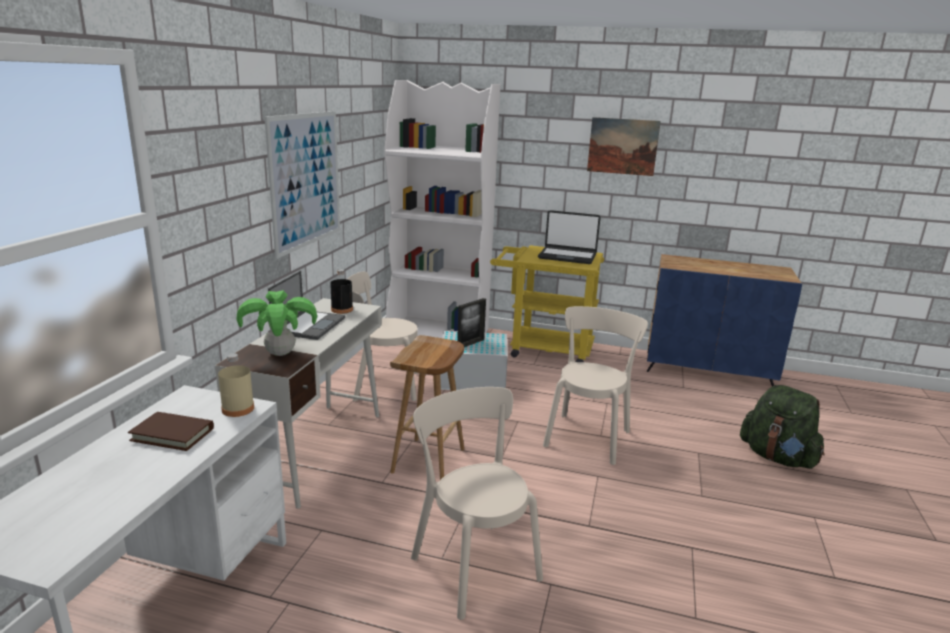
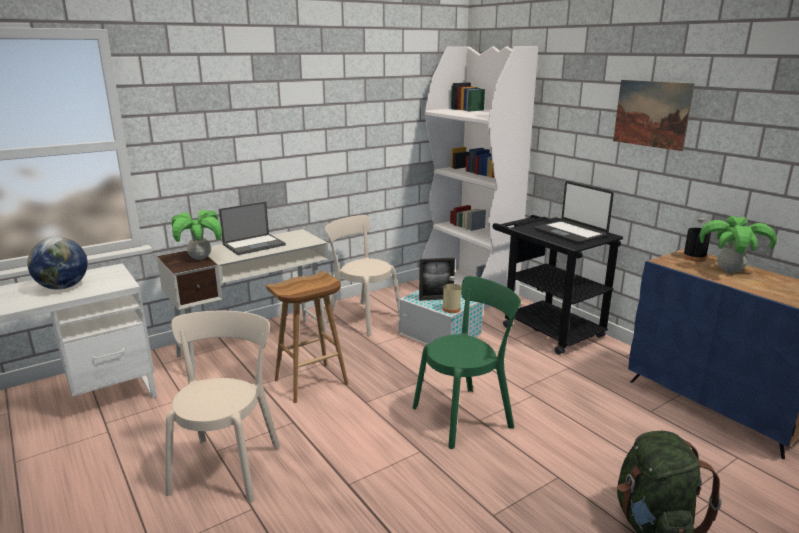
camera: 40 degrees right, 0 degrees up
brown book [128,412,214,451] -> globe [27,237,88,290]
beige bottle [218,353,254,417] -> beige bottle moved to [442,276,461,313]
picture [265,111,340,259] -> none
black bottle [330,269,353,314] -> black bottle moved to [683,218,711,262]
yellow cart [490,245,604,362] -> black cart [493,215,623,355]
beige chair [543,306,648,465] -> green chair [413,276,521,449]
none -> potted plant [699,216,777,273]

